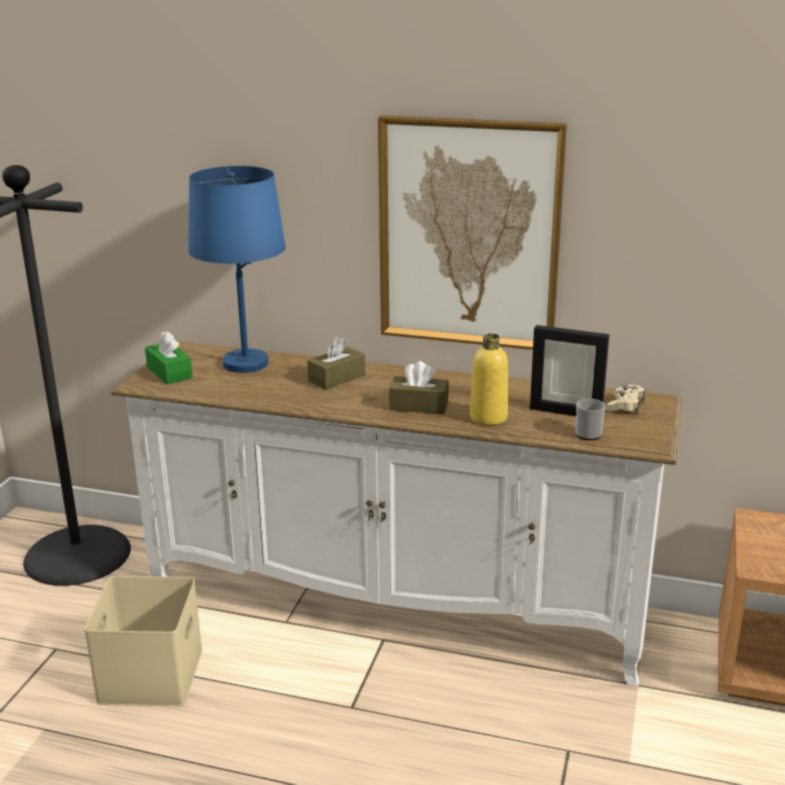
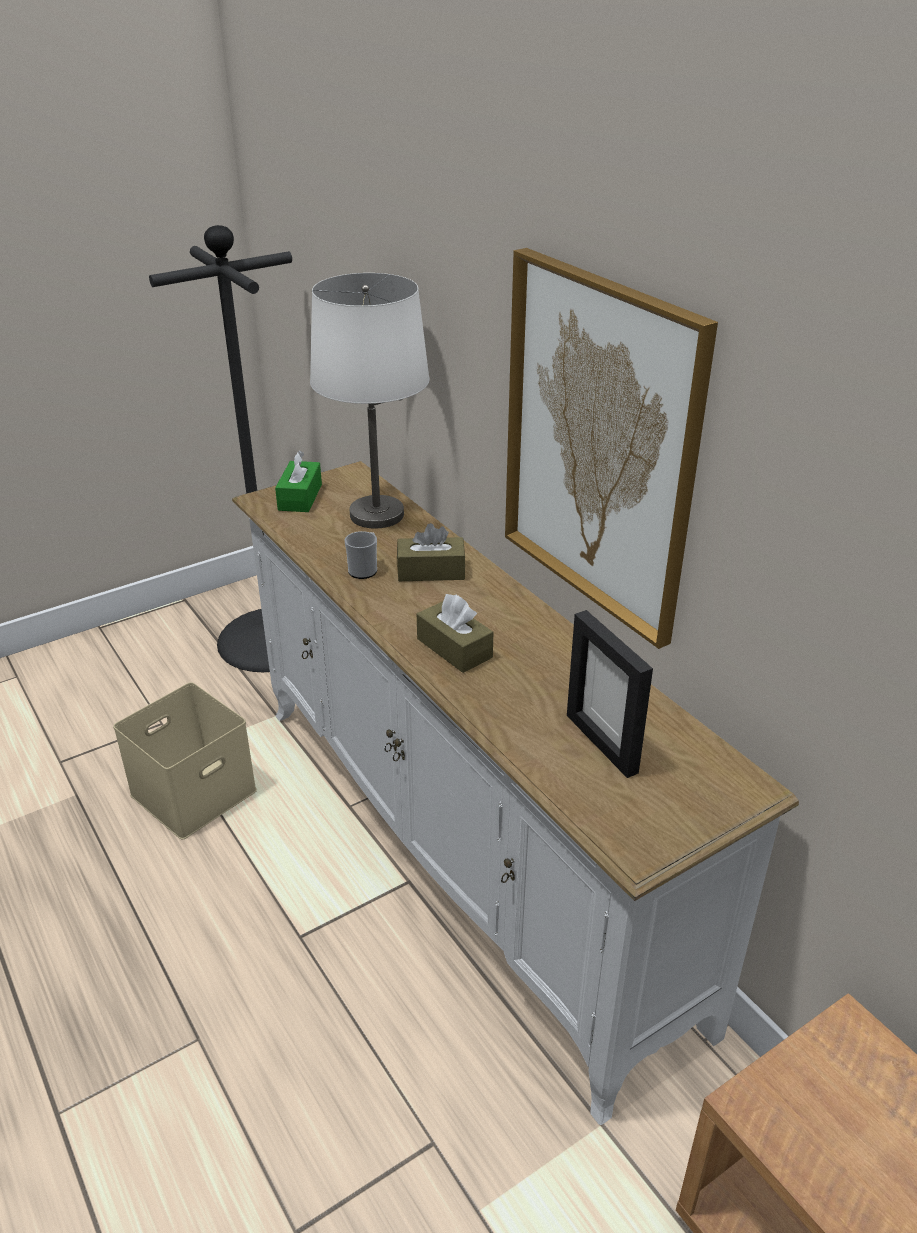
camera: 40 degrees right, 10 degrees up
blue table lamp [188,166,286,373] -> white table lamp [310,273,430,528]
yellow bottle [470,333,508,425] -> none
mug [575,399,605,440] -> mug moved to [345,531,377,579]
beige game controller [606,385,645,414] -> none

